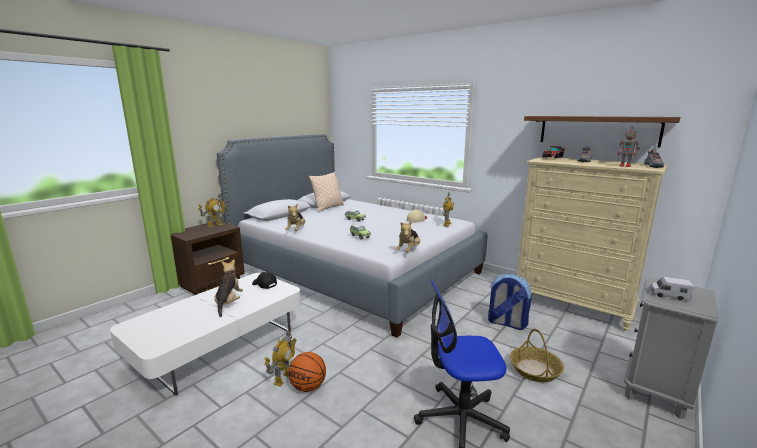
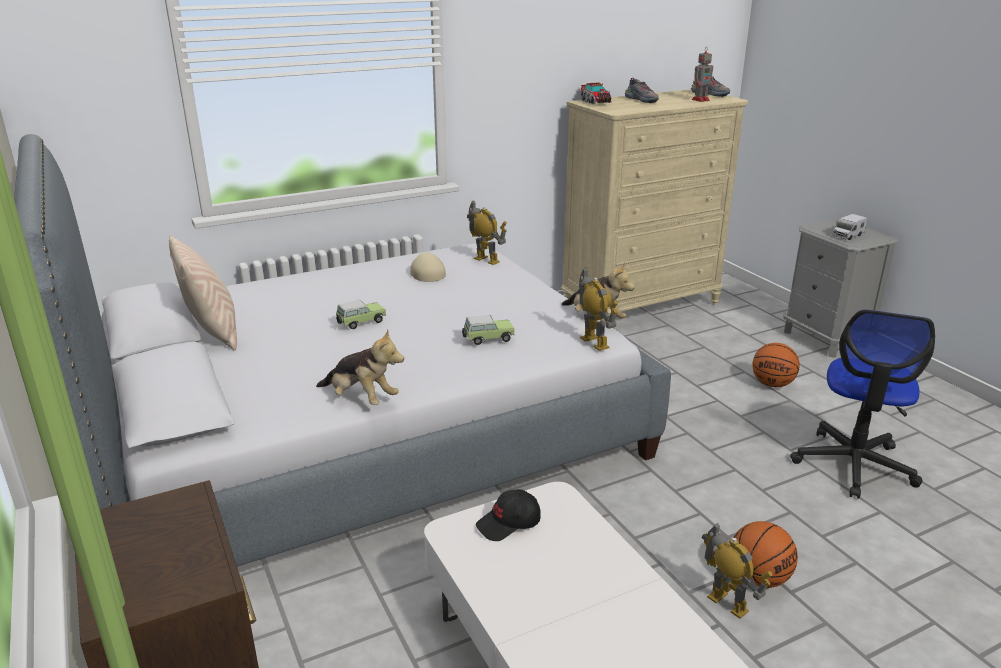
camera: 65 degrees left, 10 degrees up
toy robot [198,194,226,228] -> toy robot moved to [579,267,618,351]
plush toy [214,259,243,317] -> none
backpack [488,274,531,330] -> none
basket [510,329,564,382] -> basketball [752,343,800,387]
brown shelf [524,116,681,147] -> none

